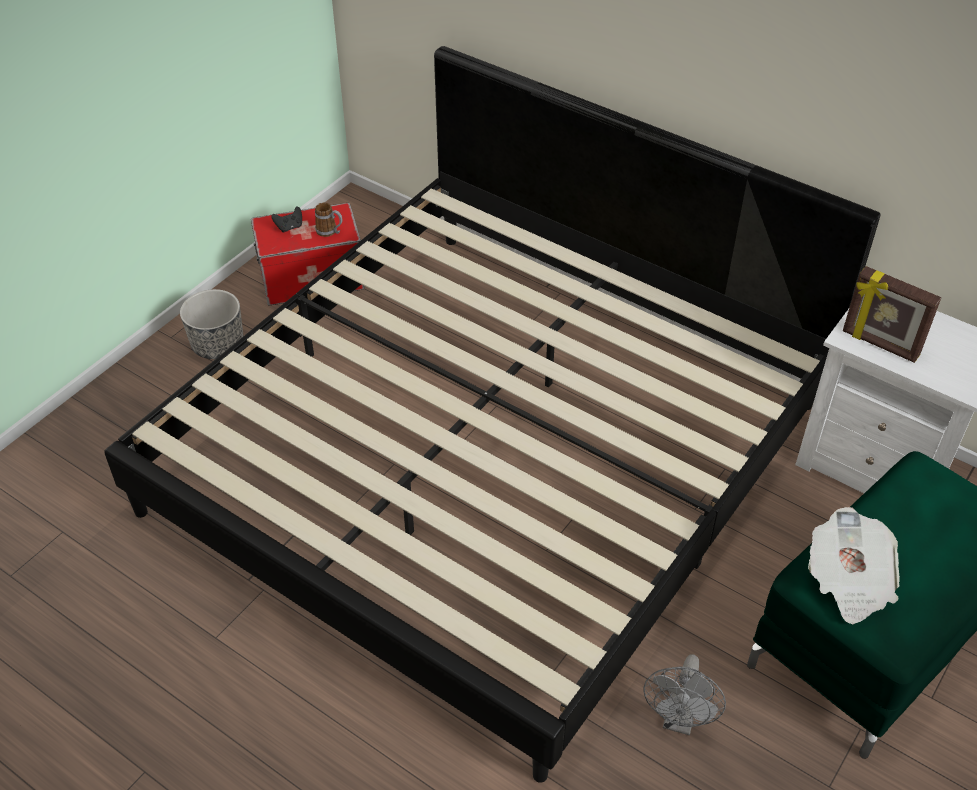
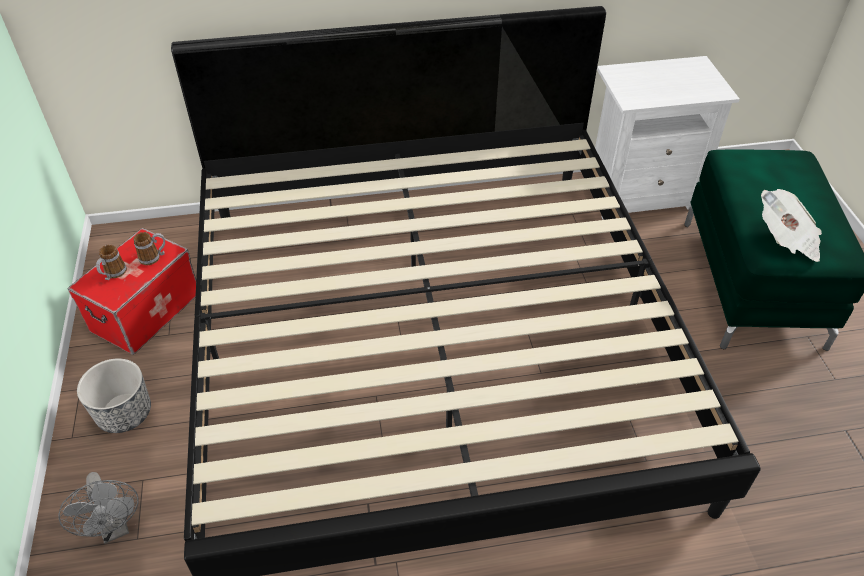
camera: 45 degrees left, 0 degrees up
black game controller [271,206,302,232] -> mug [96,245,127,280]
grey fan [644,654,726,735] -> grey fan moved to [58,472,138,544]
picture frame [843,266,941,363] -> none

